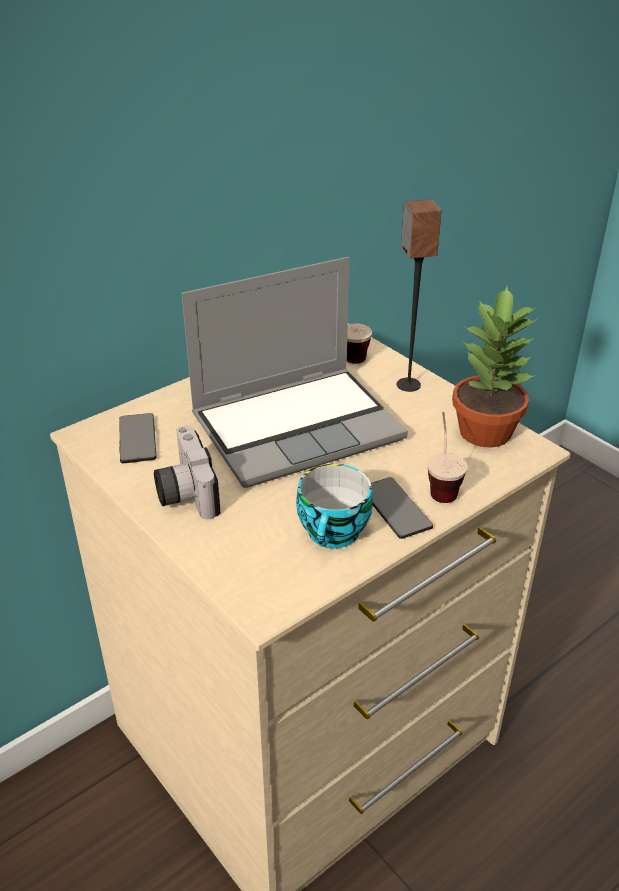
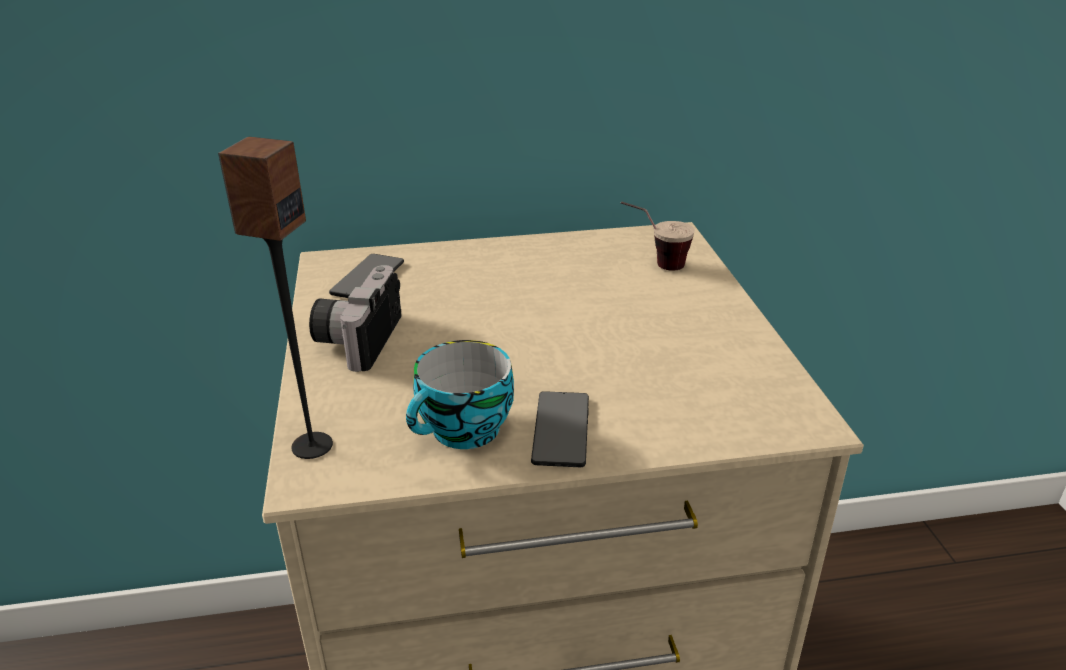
camera: 30 degrees right, 5 degrees down
laptop [181,257,408,488] -> none
speaker [397,199,442,392] -> speaker moved to [218,137,333,459]
cup [427,412,468,503] -> none
potted plant [452,287,537,448] -> none

